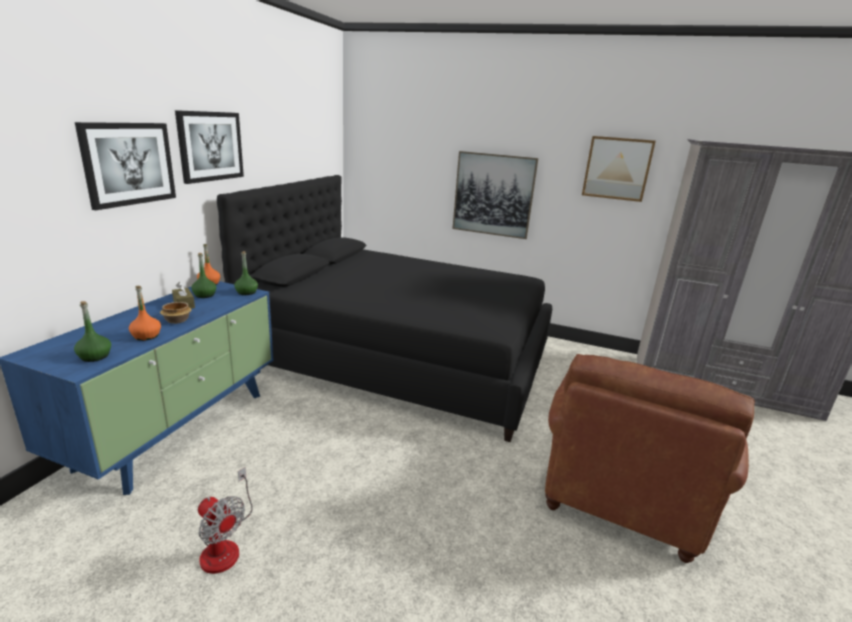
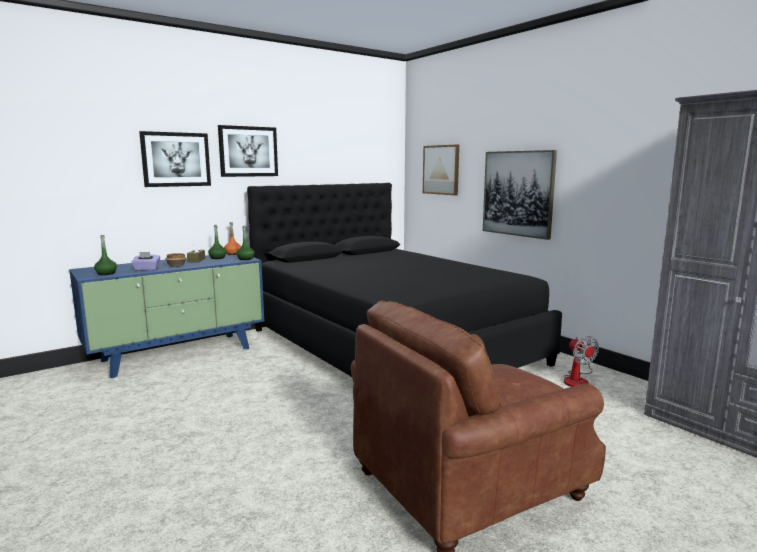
camera: 35 degrees right, 10 degrees down
orange bottle [129,286,161,341] -> purple tissue box [132,252,160,271]
fan [198,467,253,574] -> fan moved to [564,336,599,387]
picture [582,136,656,202] -> picture moved to [423,145,459,195]

